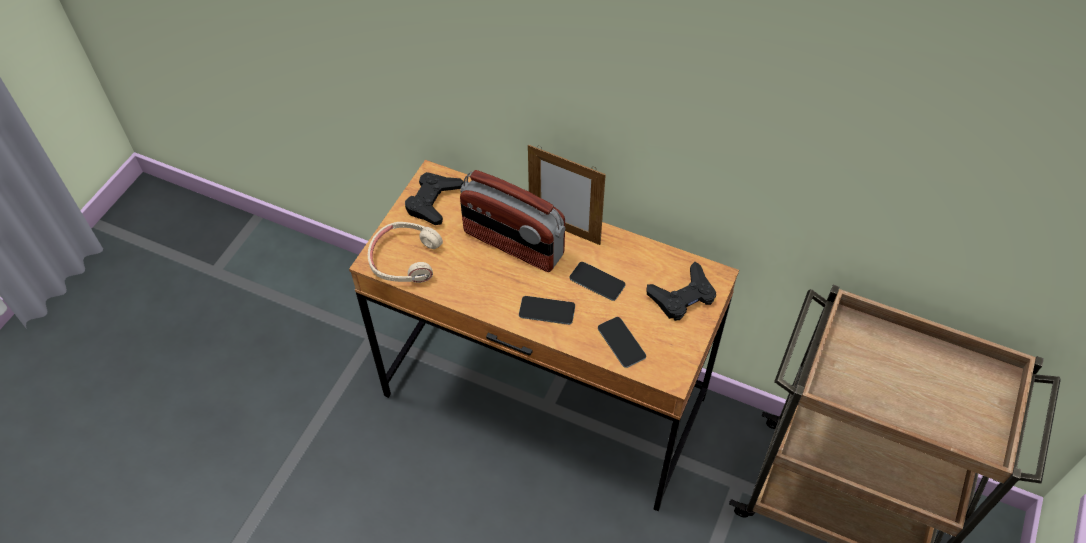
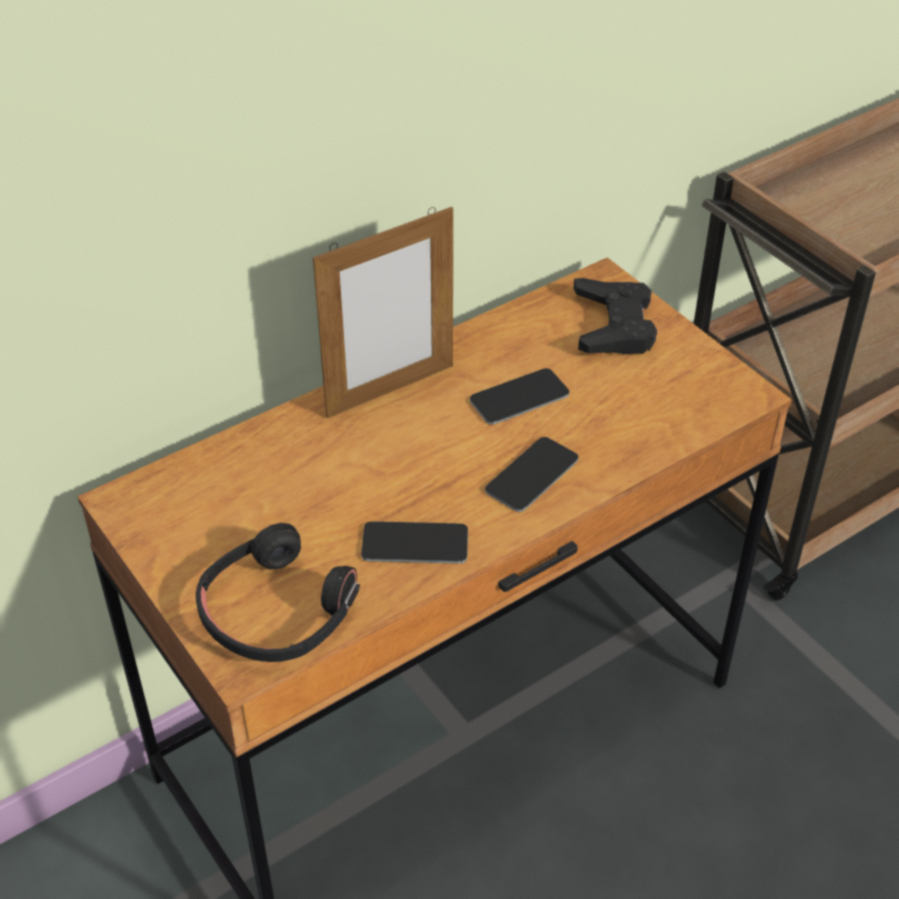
camera: 60 degrees left, 10 degrees down
beige headphones [368,222,443,283] -> black headphones [196,523,360,662]
black game controller [405,172,464,225] -> none
radio [460,170,565,272] -> none
phone [598,317,646,368] -> phone moved to [361,521,468,564]

